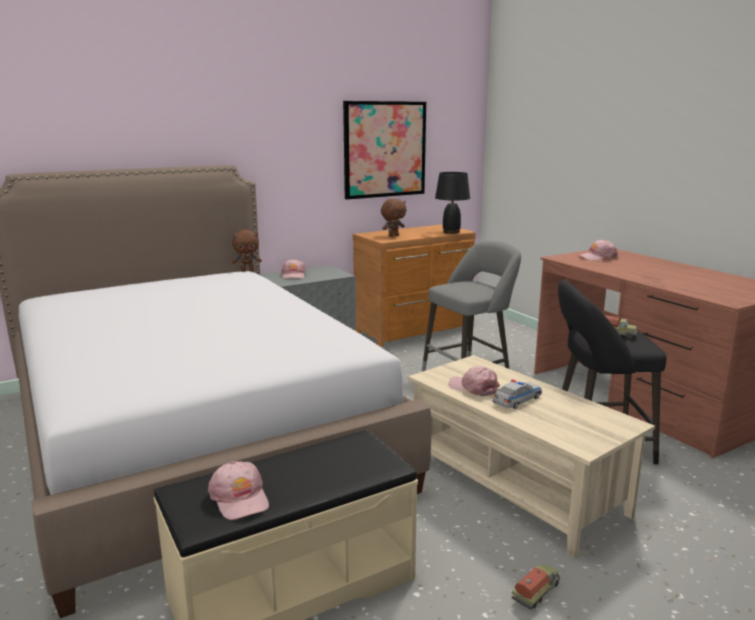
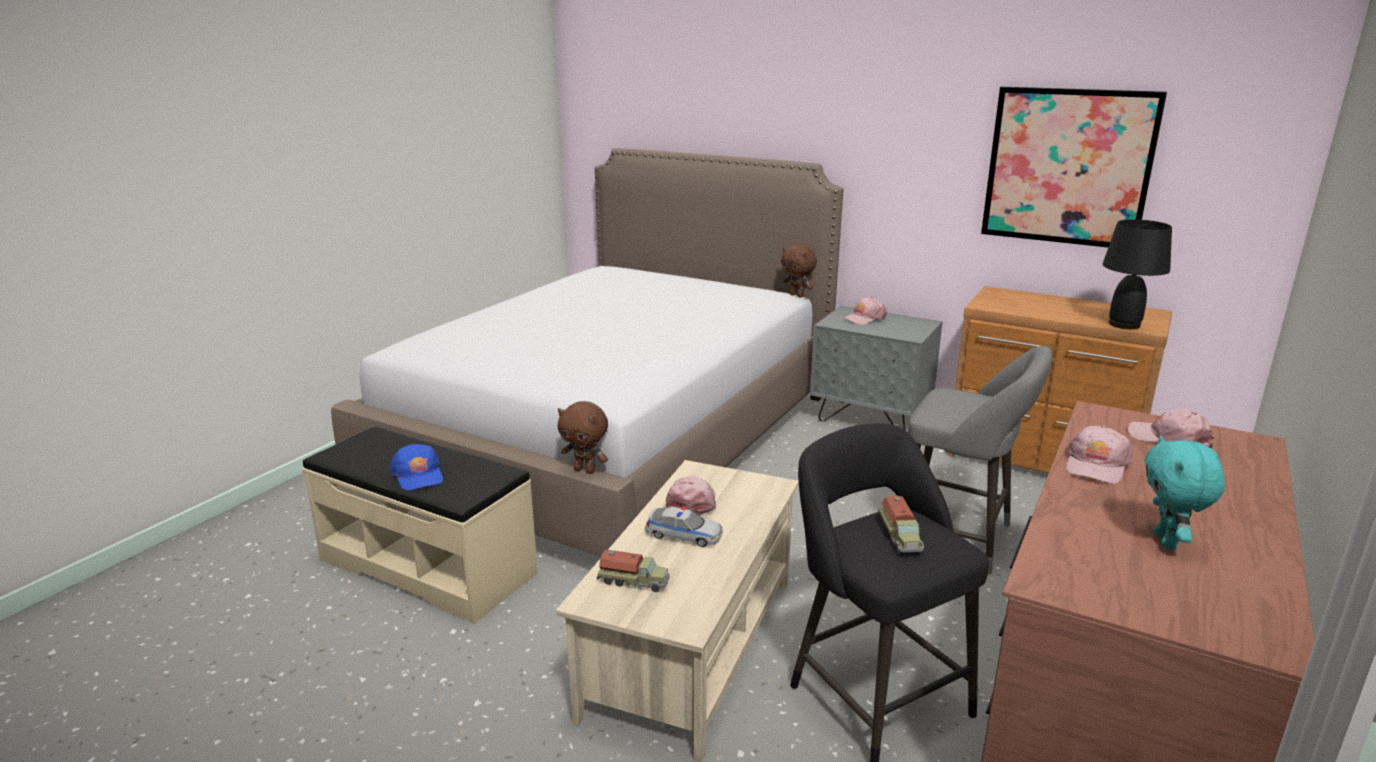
camera: 60 degrees right, 5 degrees up
pink cap [208,461,269,520] -> pink cap moved to [1066,426,1133,484]
brown plush toy [381,199,406,237] -> brown plush toy moved to [558,401,608,474]
toy truck [512,564,560,610] -> toy truck moved to [597,549,670,592]
none -> blue cap [390,444,443,491]
none -> turquoise plush toy [1145,435,1225,550]

